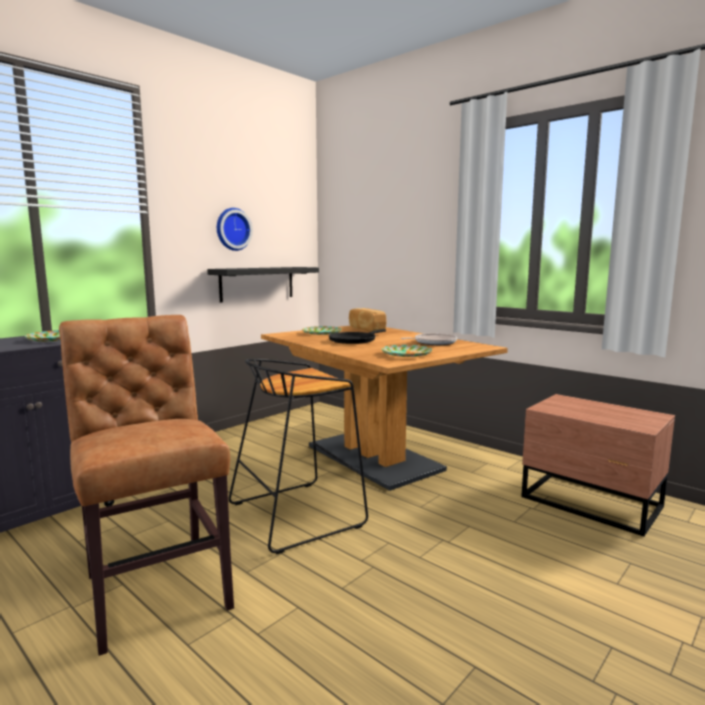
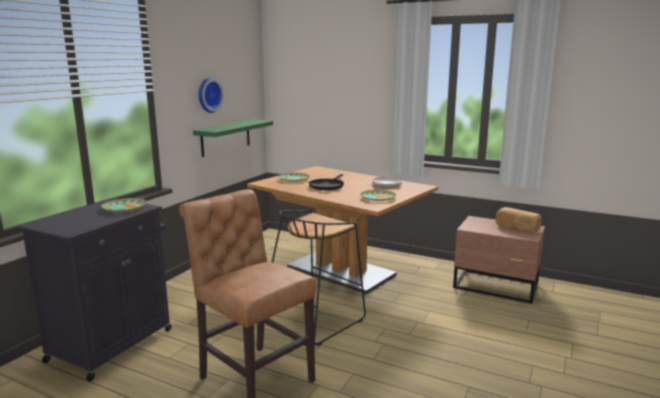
camera: 15 degrees left, 5 degrees up
black shelf [207,267,319,303] -> green shelf [193,120,273,157]
bread [349,308,387,331] -> bread moved to [496,207,541,233]

